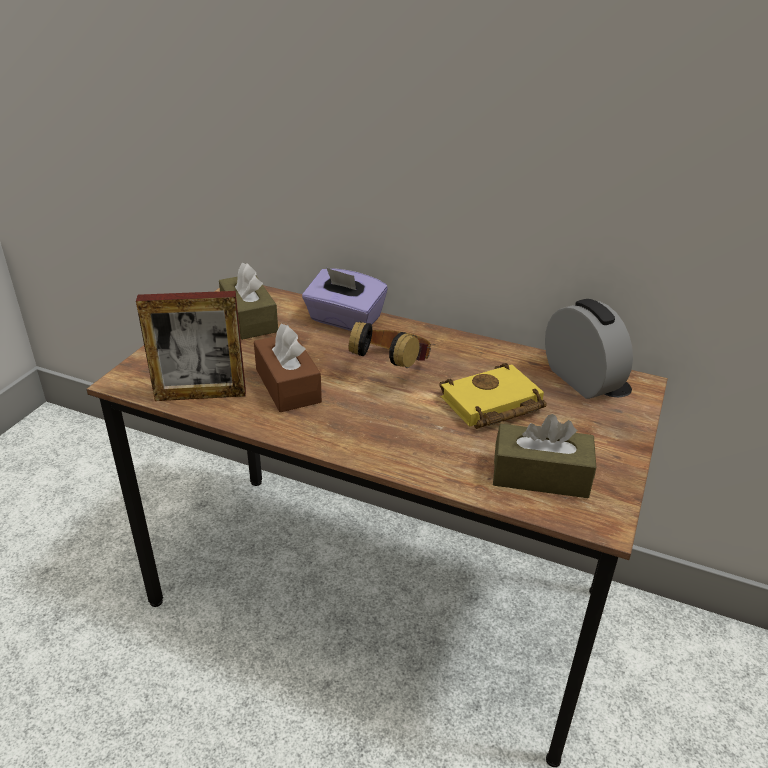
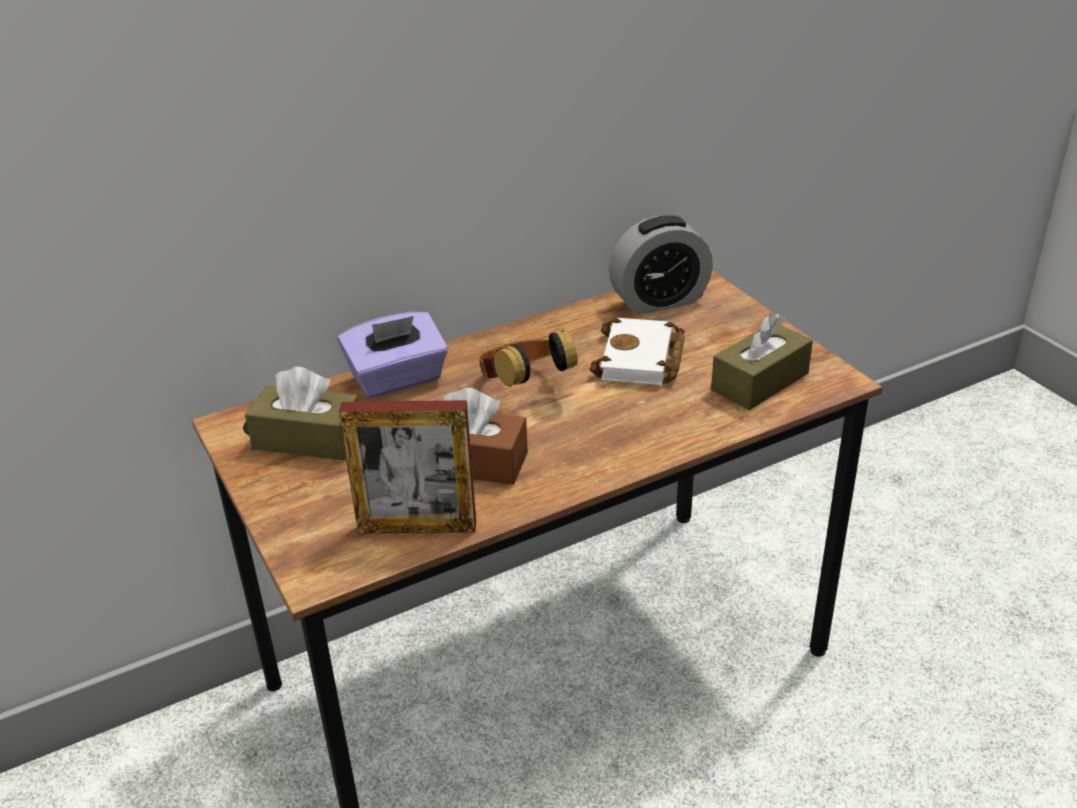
camera: 50 degrees left, 0 degrees up
picture frame [136,291,246,401] -> picture frame turned 60 degrees clockwise [339,400,476,533]
yellow book [439,363,547,429] -> white book [590,317,685,385]
alarm clock [545,299,633,399] -> alarm clock turned 150 degrees clockwise [609,215,713,315]

